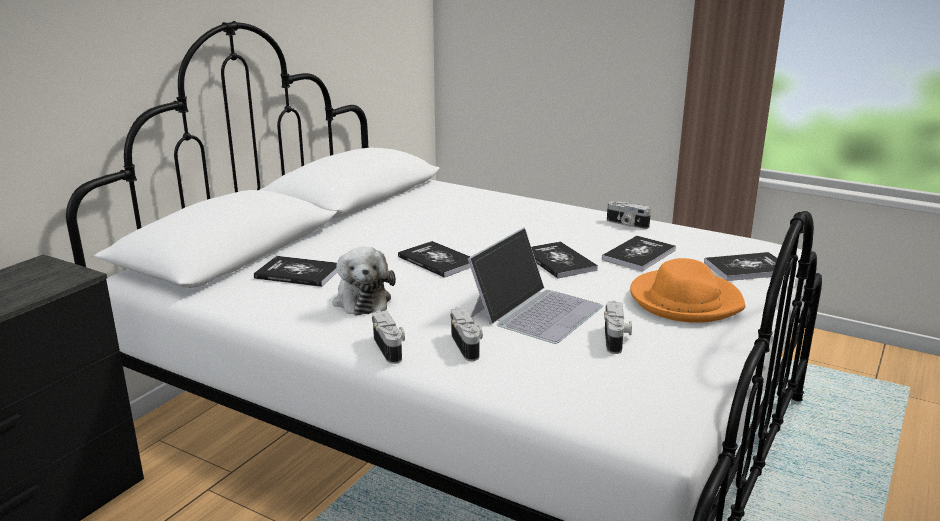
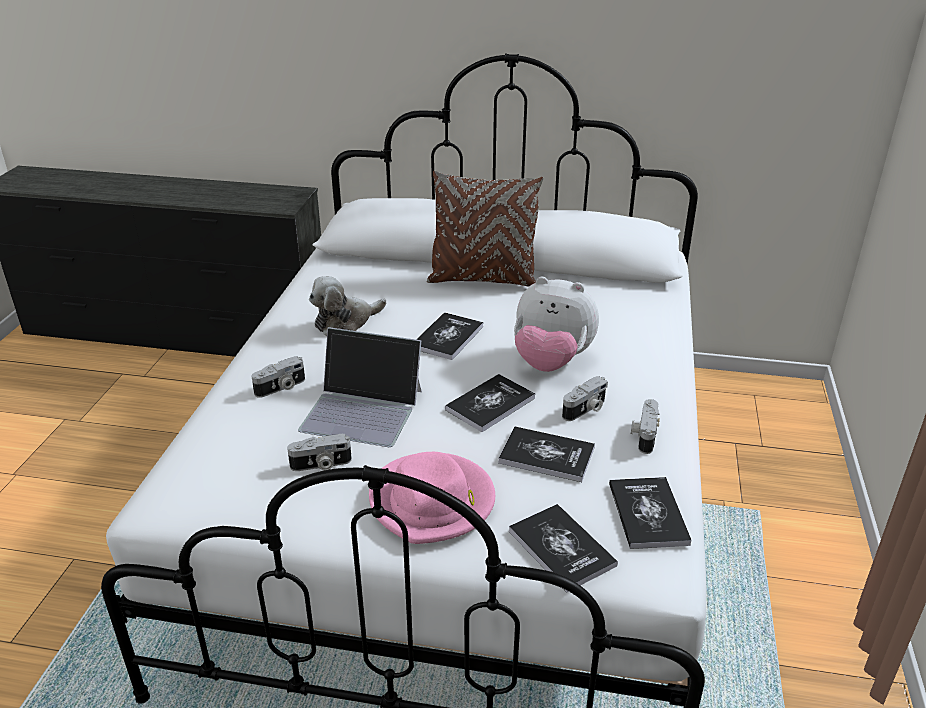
camera: 70 degrees right, 10 degrees up
book [254,256,337,287] -> book moved to [609,477,692,549]
camera [372,310,405,364] -> camera moved to [562,376,608,421]
orange hat [630,258,745,323] -> pink hat [369,452,495,544]
none -> brown pillow [427,170,543,287]
none -> plush toy [514,277,599,372]

